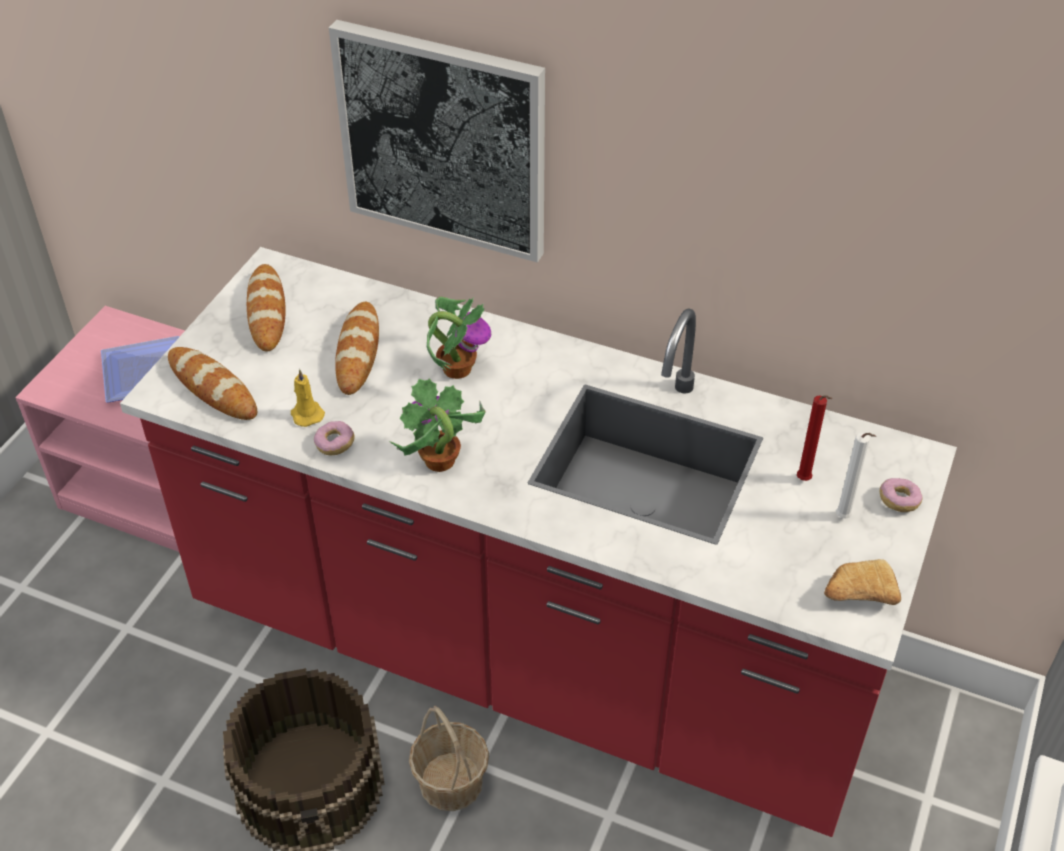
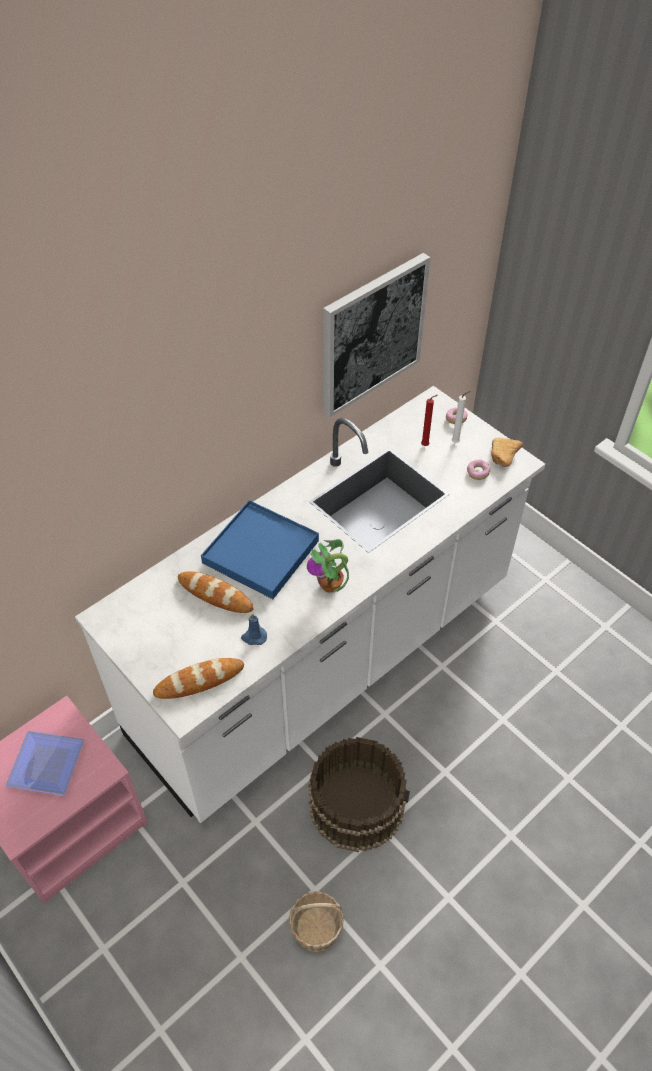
camera: 65 degrees left, 5 degrees up
red counter [120,247,957,837] -> white counter [75,386,545,823]
bread [247,264,286,352] -> none
yellow candle [291,369,325,427] -> blue candle [241,613,267,645]
donut [314,421,355,455] -> donut moved to [467,460,490,480]
picture [329,20,545,263] -> picture moved to [323,253,430,417]
basket [409,706,489,811] -> basket moved to [289,891,344,952]
potted plant [427,296,491,379] -> blue tray [201,500,319,599]

